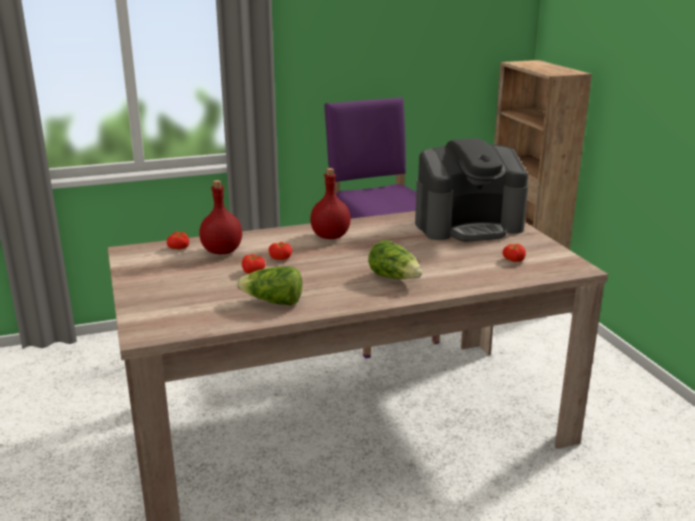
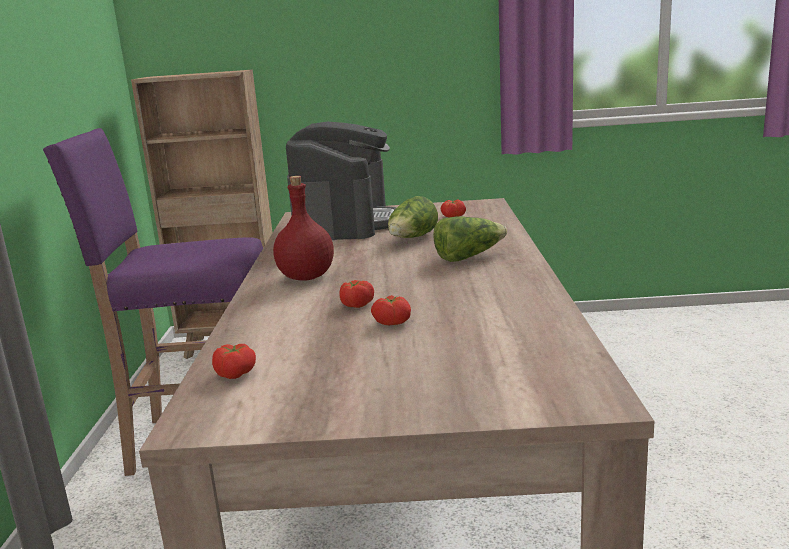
camera: 70 degrees left, 5 degrees down
red bottle [199,180,242,254] -> none
lettuce [236,266,302,305] -> lettuce moved to [388,196,438,238]

